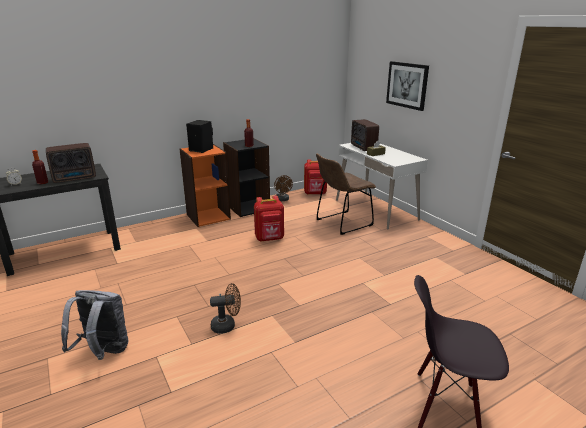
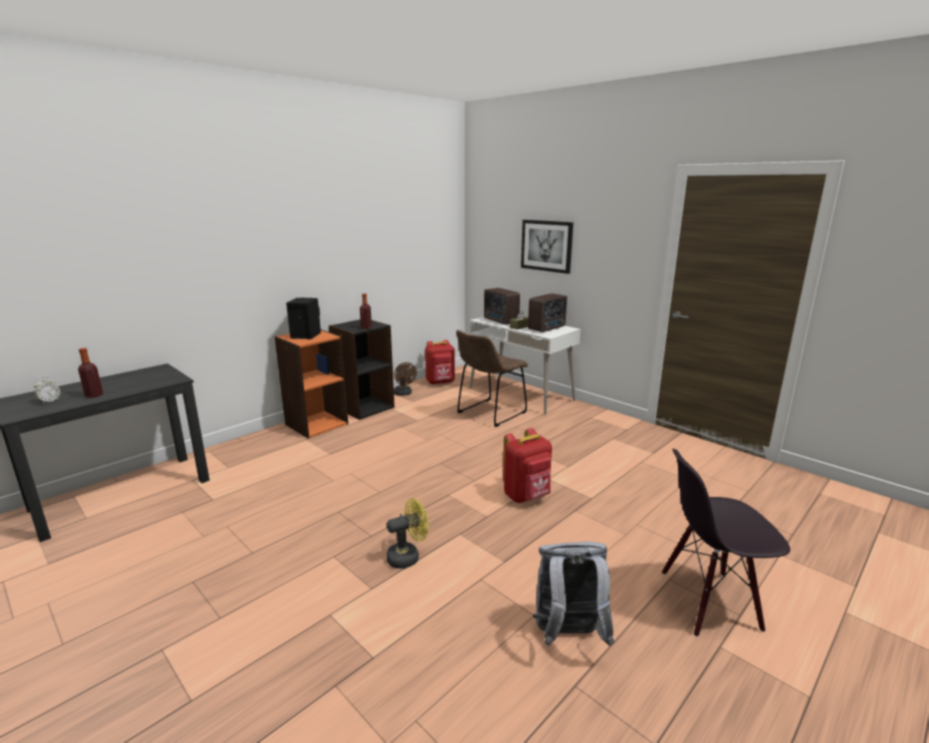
camera: 15 degrees left, 5 degrees down
radio [46,143,96,183] -> radio moved to [528,293,567,332]
grey backpack [61,290,128,360] -> grey backpack moved to [532,541,614,646]
brown fan [210,283,241,334] -> yellow fan [386,498,429,569]
red backpack [254,196,284,242] -> red backpack moved to [503,428,552,503]

